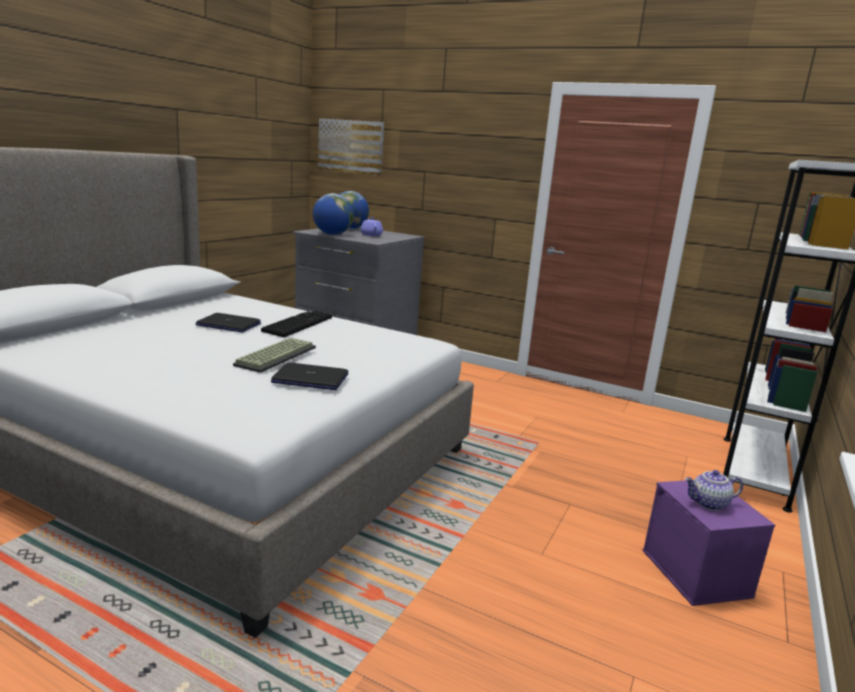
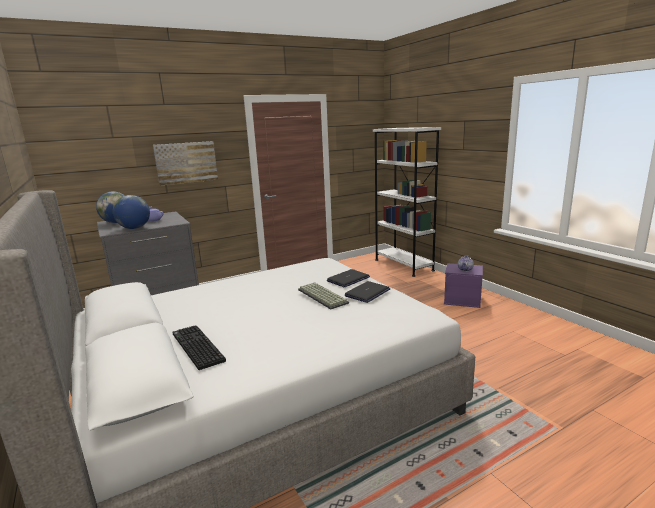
camera: 55 degrees left, 0 degrees up
laptop [196,313,261,332] -> laptop moved to [327,269,370,287]
keyboard [261,310,332,337] -> keyboard moved to [173,325,226,370]
picture [318,119,384,176] -> picture moved to [153,141,218,186]

